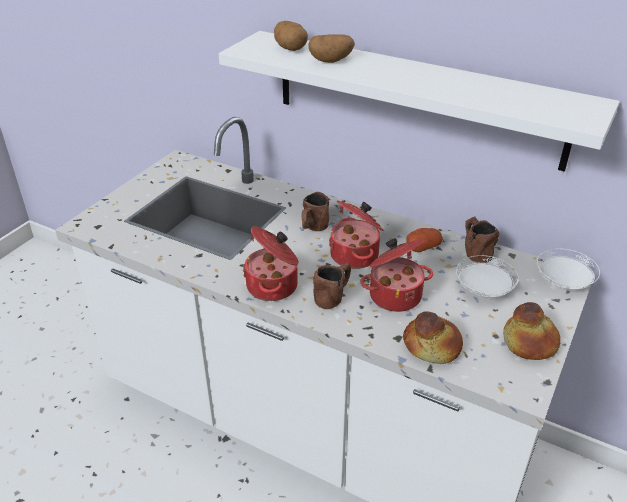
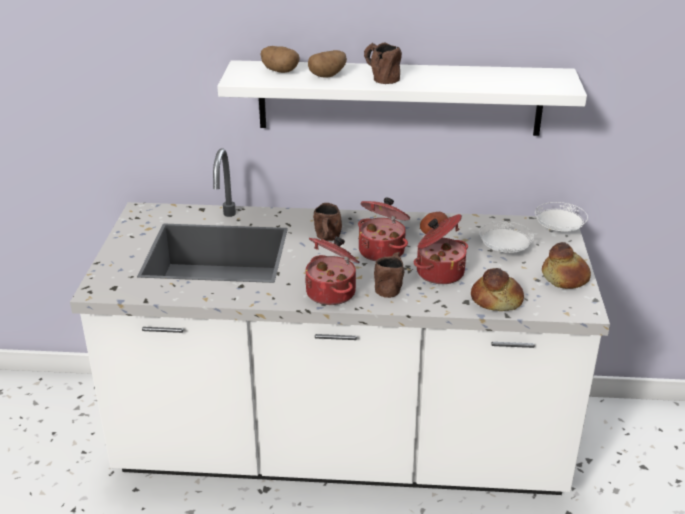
camera: 25 degrees left, 5 degrees down
brown mug [465,216,499,263] -> brown mug moved to [364,43,402,84]

